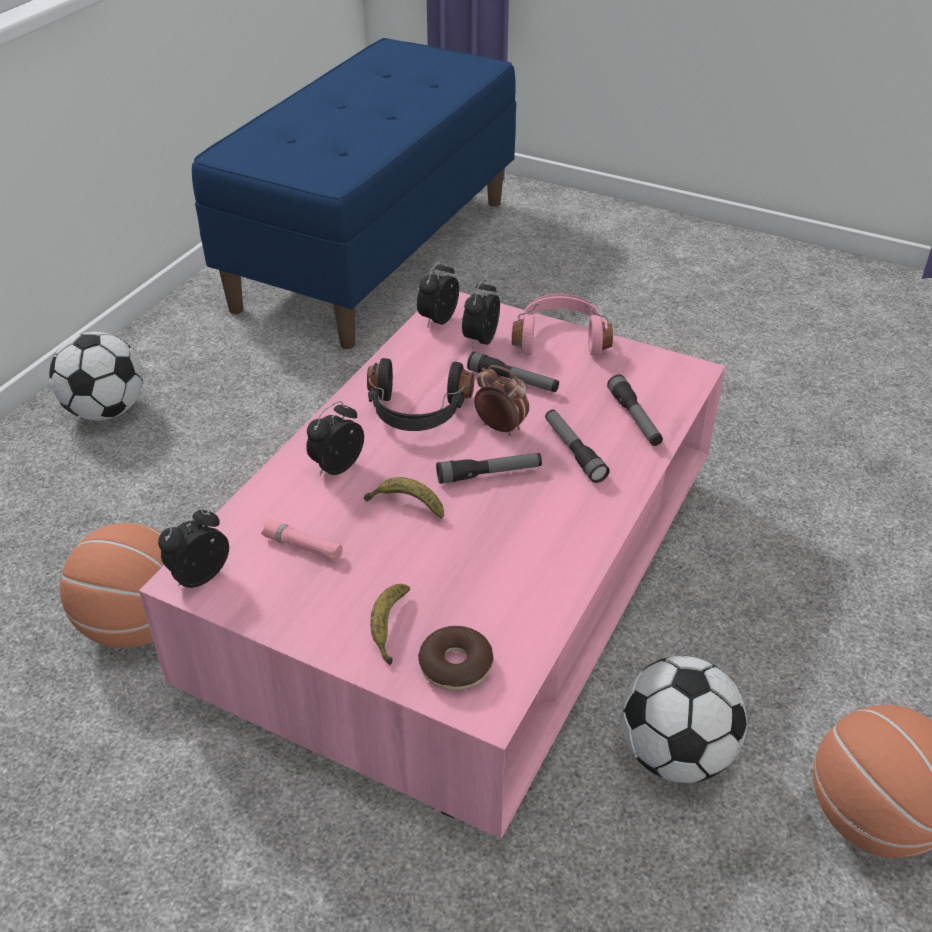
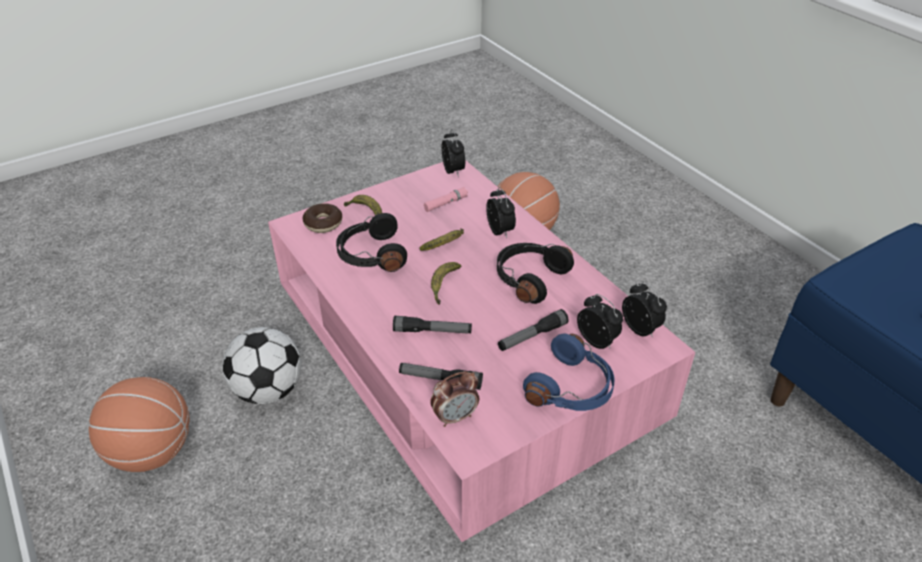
camera: 120 degrees right, 0 degrees up
football [49,332,143,421] -> none
flashlight [436,453,542,484] -> banana [431,262,461,305]
alarm clock [474,365,529,436] -> alarm clock moved to [430,371,479,427]
pink headphones [511,294,613,356] -> blue headphones [523,334,615,411]
none -> black headphones [336,213,407,272]

